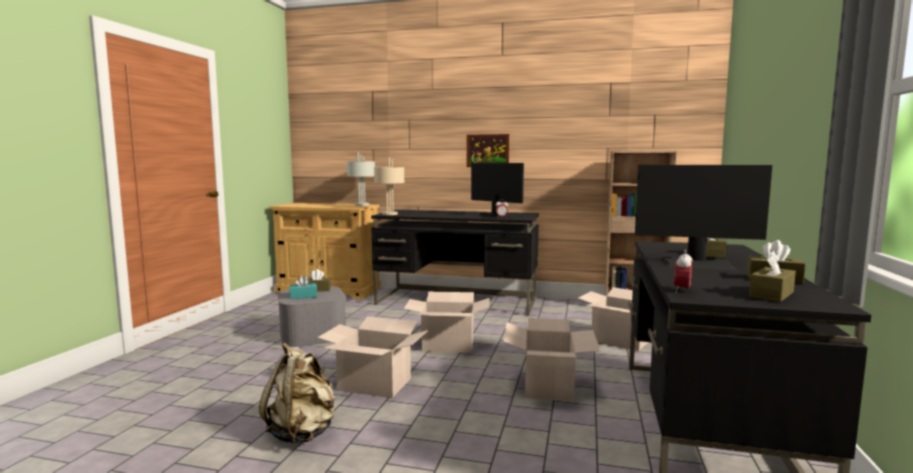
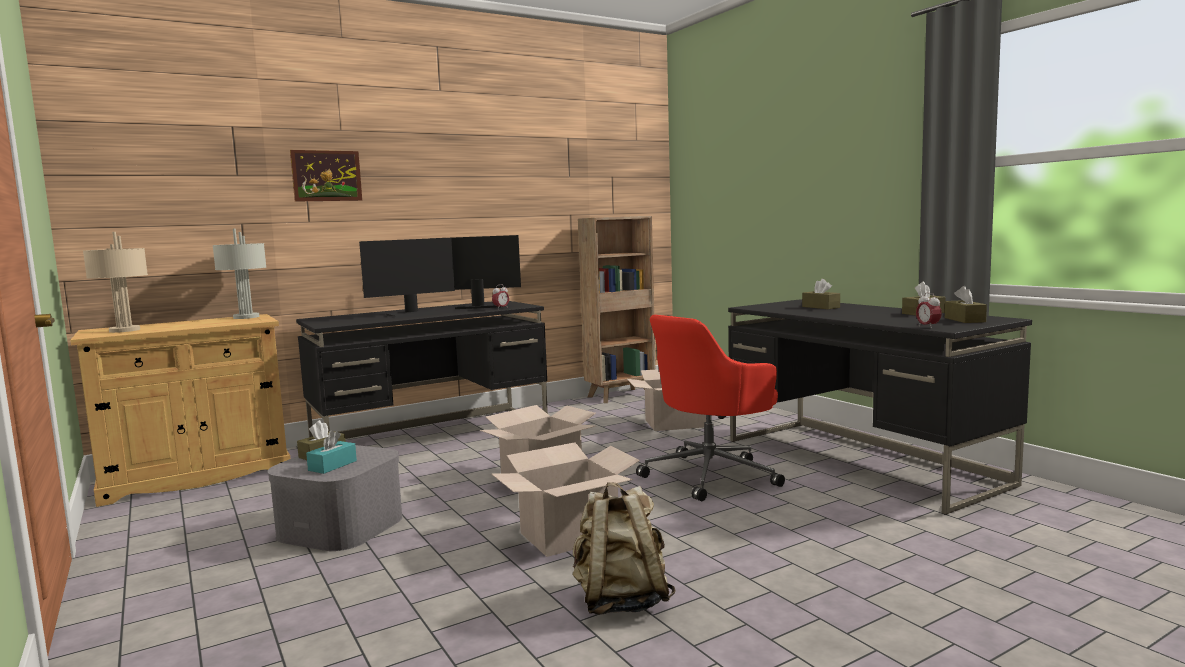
camera: 45 degrees left, 0 degrees up
beige table lamp [374,157,405,215] -> beige table lamp moved to [83,232,148,333]
picture [466,134,509,167] -> picture moved to [290,150,362,202]
cardboard box [503,318,601,402] -> red office chair [636,315,785,501]
monitor [635,165,772,271] -> monitor moved to [359,238,455,318]

